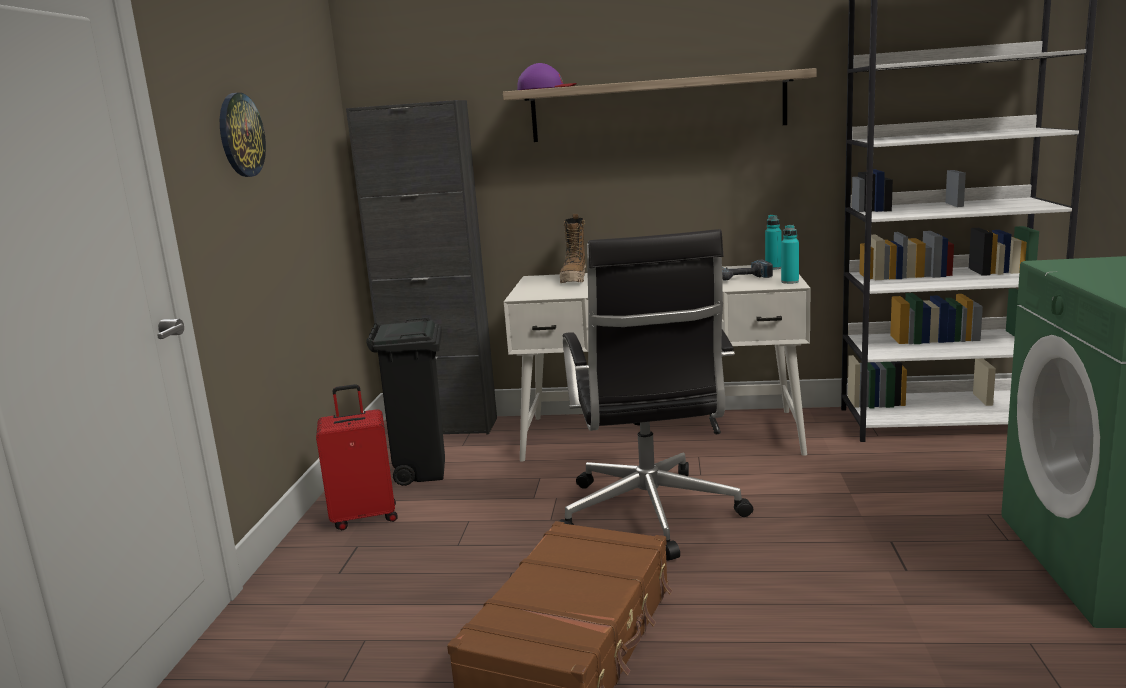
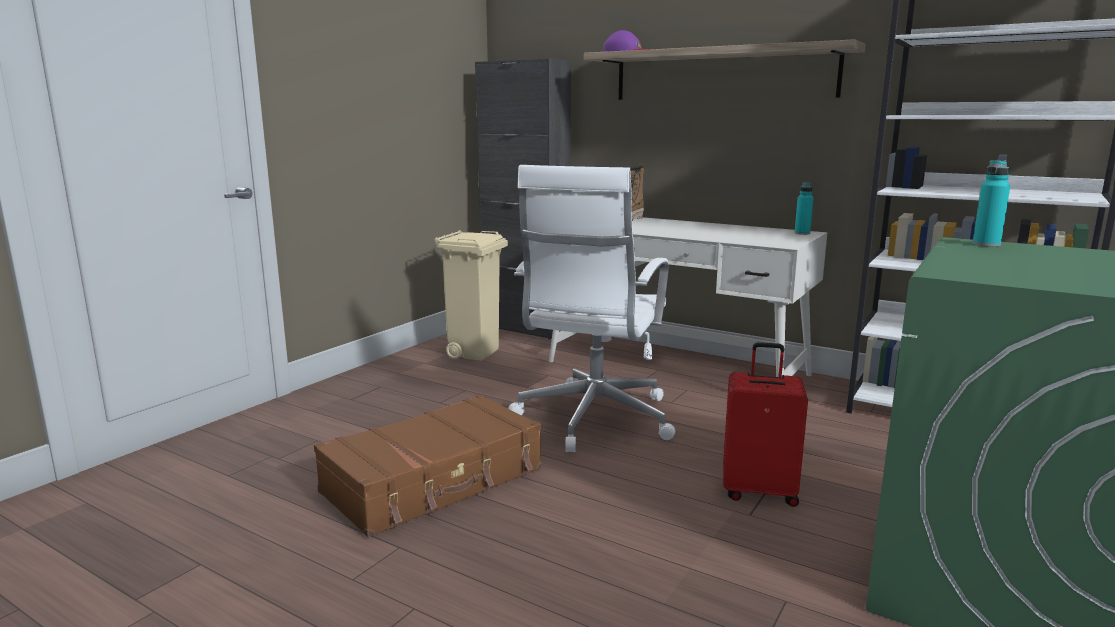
camera: 25 degrees right, 0 degrees up
wall clock [220,93,266,177] -> none
red suitcase [316,384,398,530] -> red suitcase moved to [723,342,808,507]
black trash can [366,317,445,486] -> beige trash can [435,230,508,361]
black office chair [559,229,753,561] -> white office chair [508,165,675,452]
power drill [722,260,773,280] -> none
turquoise bottle [781,225,799,284] -> turquoise bottle moved to [972,160,1010,247]

